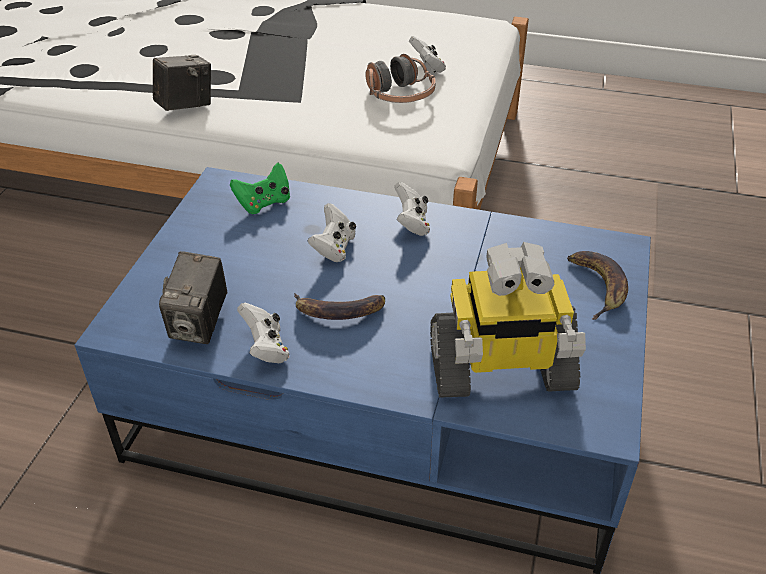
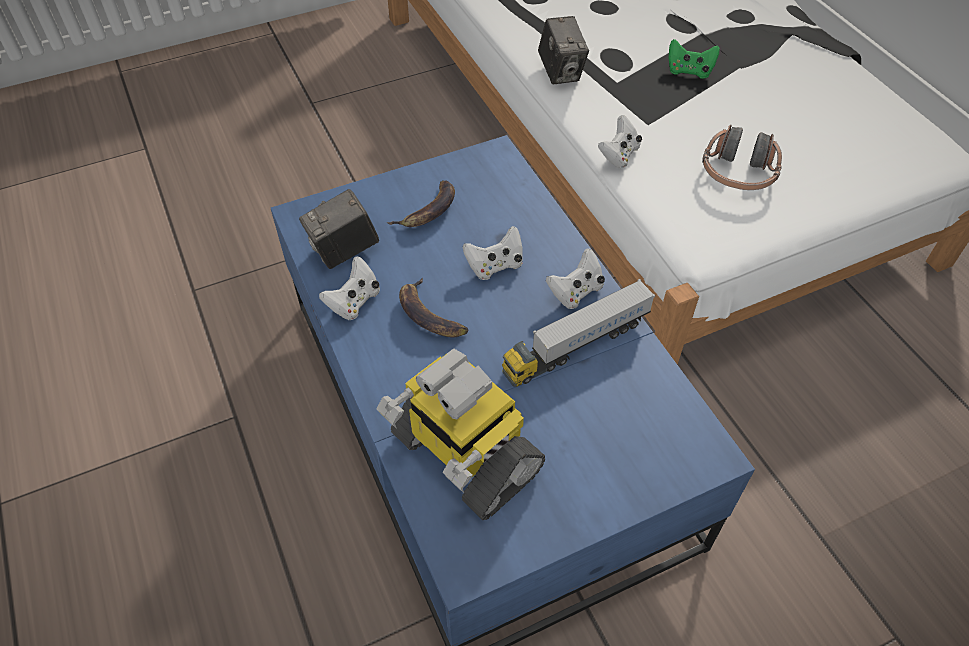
camera: 50 degrees right, 10 degrees up
camera [153,55,211,111] -> camera turned 60 degrees clockwise [538,16,589,84]
green game controller [230,163,290,214] -> green game controller moved to [669,39,719,79]
white game controller [409,36,446,73] -> white game controller moved to [598,115,642,168]
banana [567,251,628,320] -> banana moved to [387,180,455,227]
none -> toy truck [502,279,655,387]

